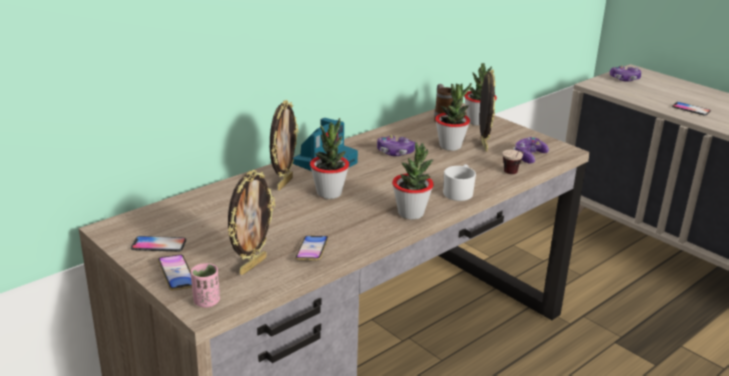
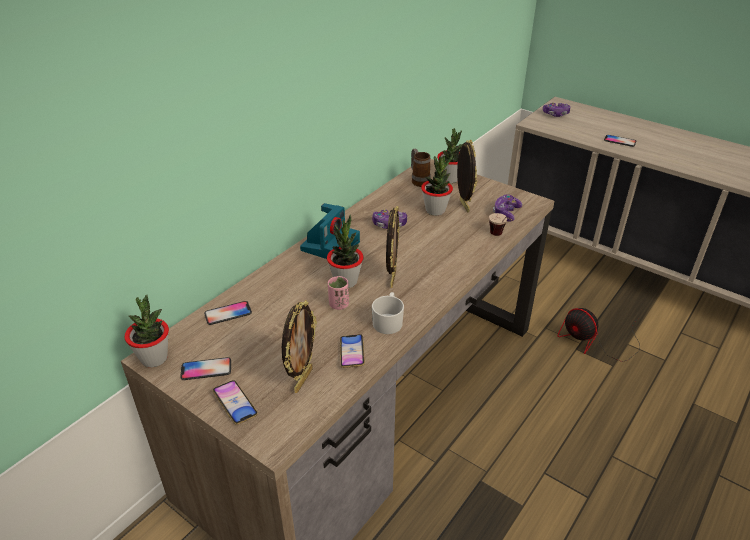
camera: 10 degrees left, 10 degrees up
pink cup [191,263,220,308] -> pink cup moved to [328,276,349,310]
picture frame [270,100,298,190] -> picture frame moved to [386,206,399,288]
potted plant [392,142,434,219] -> potted plant moved to [124,294,169,367]
white mug [443,164,476,201] -> white mug moved to [372,292,404,334]
none -> phone [204,301,252,325]
none -> fan [558,308,640,362]

